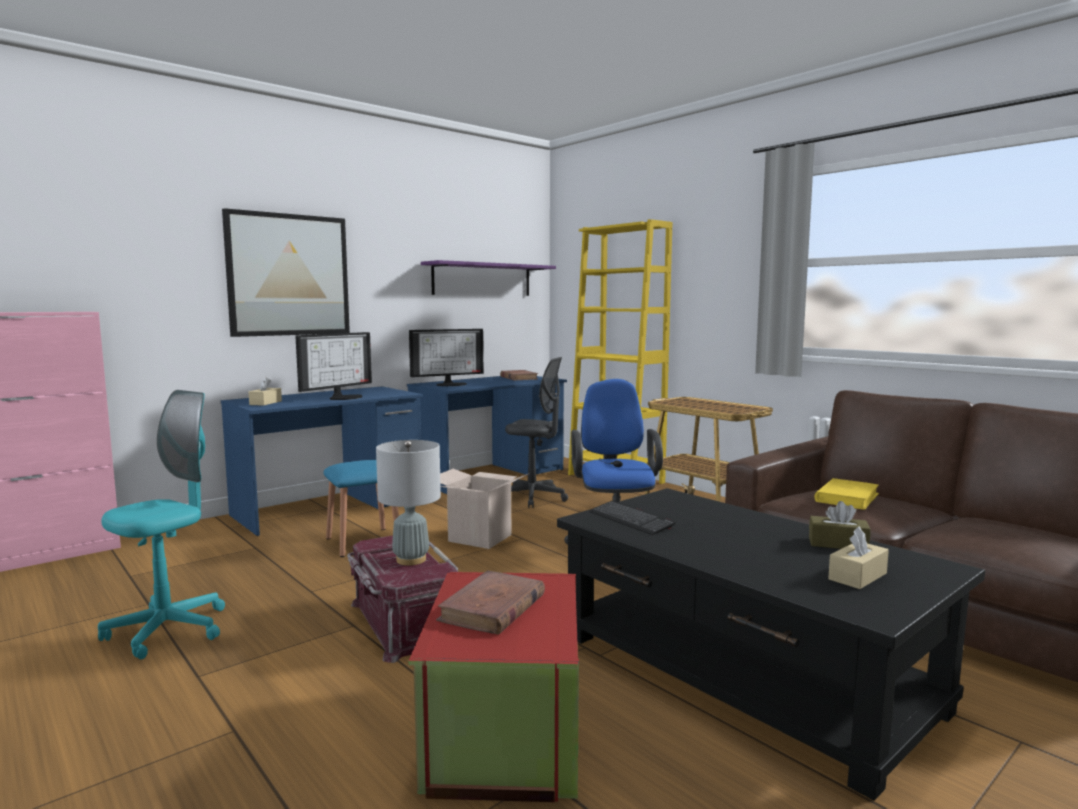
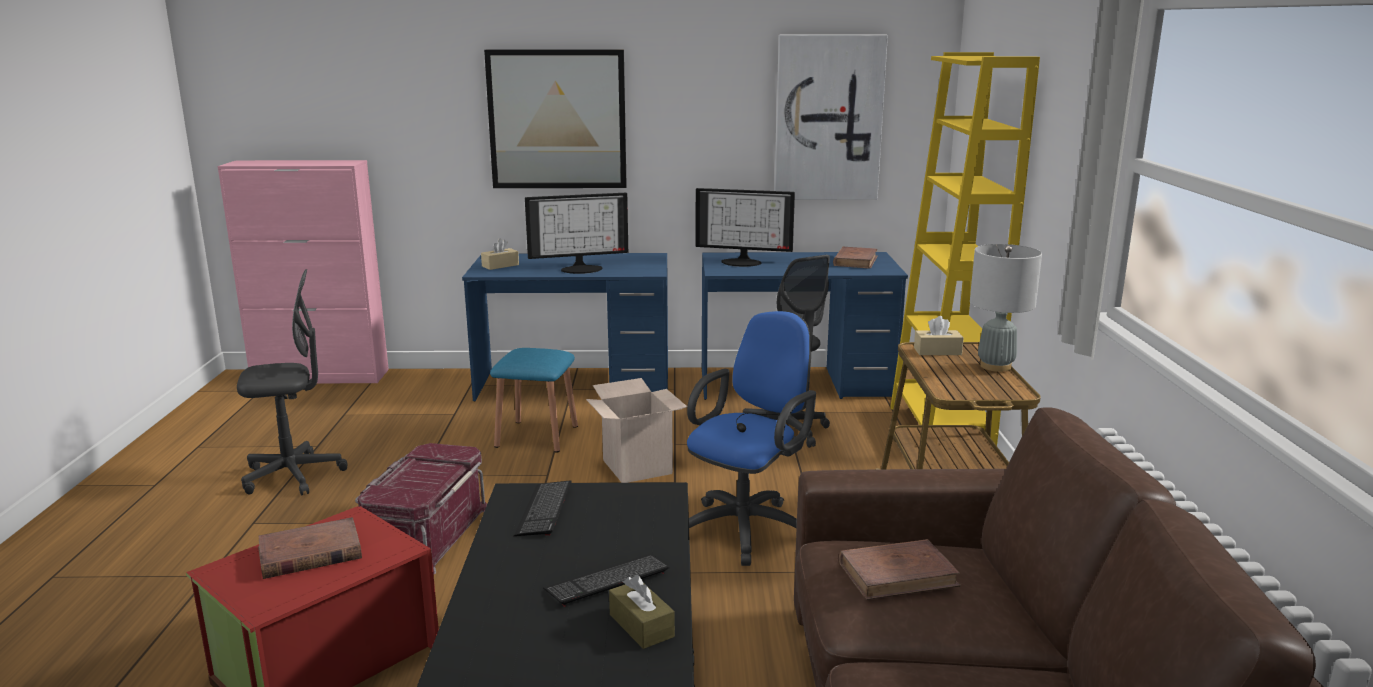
camera: 40 degrees right, 10 degrees up
turquoise office chair [98,390,225,659] -> grey office chair [237,269,348,495]
grey table lamp [376,440,441,566] -> grey table lamp moved to [970,244,1042,372]
purple shelf [421,260,556,296] -> picture [774,35,888,200]
yellow book [814,478,879,510] -> brown book [839,539,961,600]
beige tissue box [828,526,889,589] -> beige tissue box moved to [914,316,964,355]
none -> keyboard [543,554,670,607]

